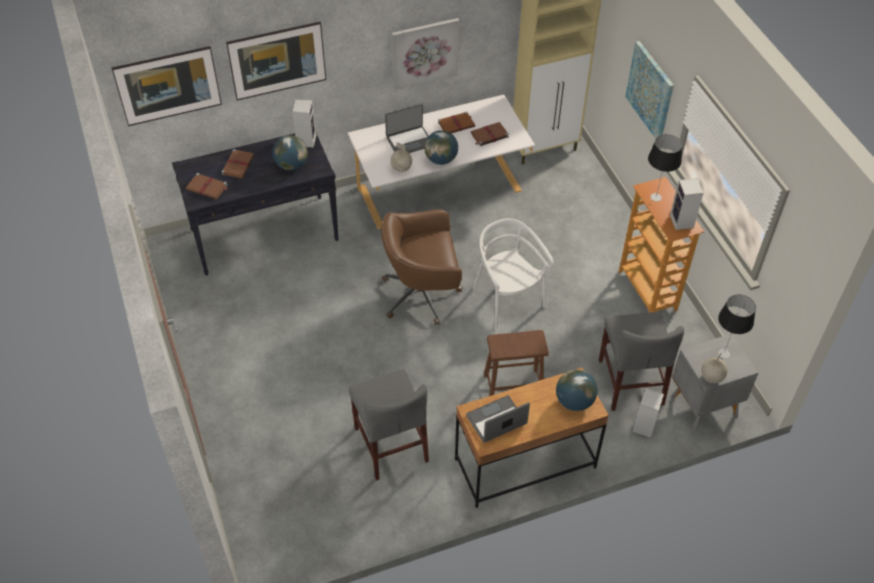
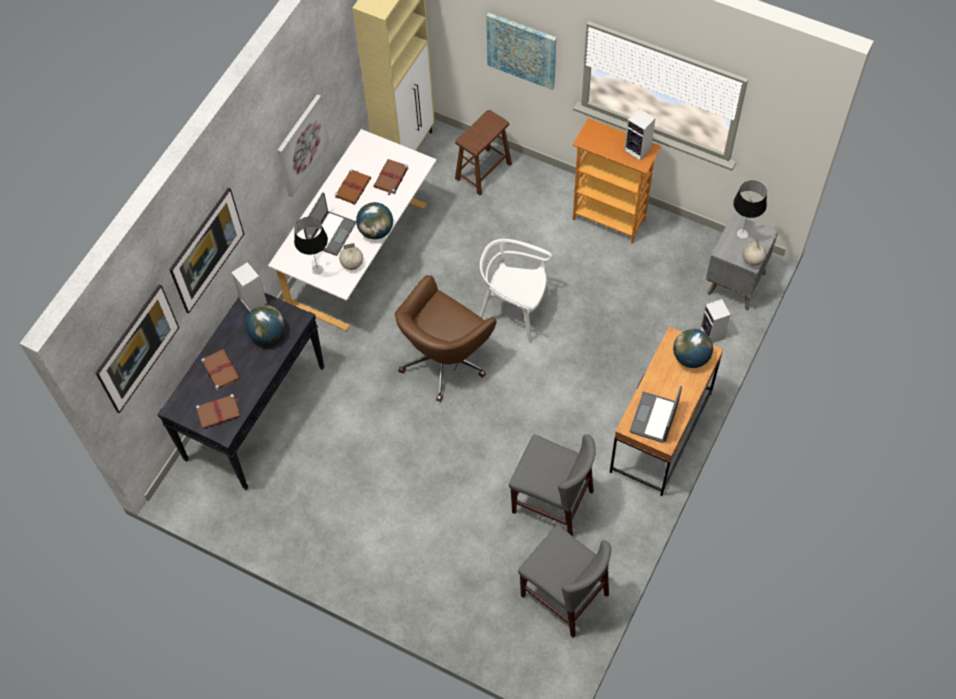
camera: 40 degrees left, 10 degrees up
brown stool [484,330,549,396] -> brown stool moved to [455,110,512,196]
grey chair [599,312,684,411] -> grey chair moved to [518,525,611,638]
table lamp [648,134,682,202] -> table lamp moved to [294,217,328,274]

